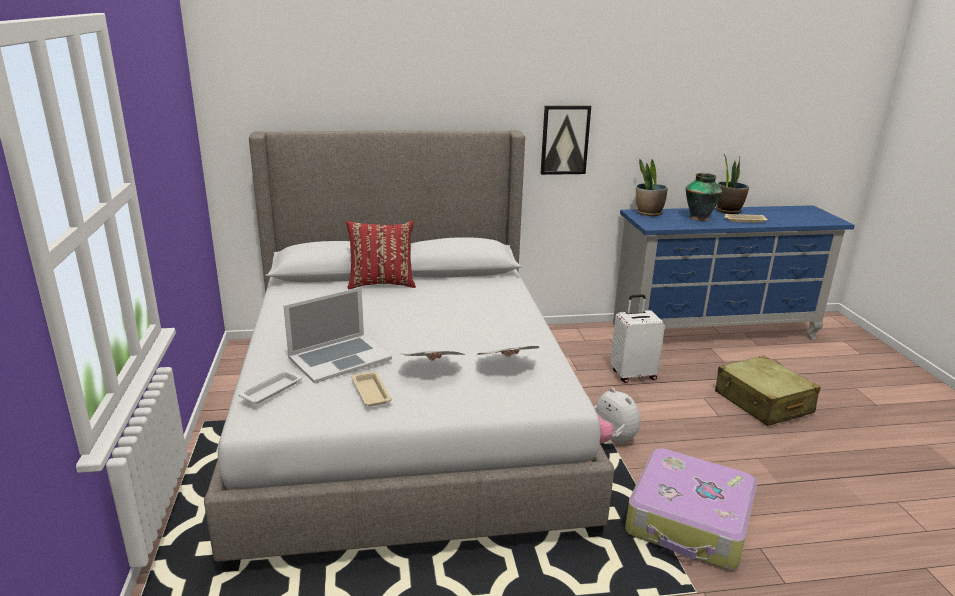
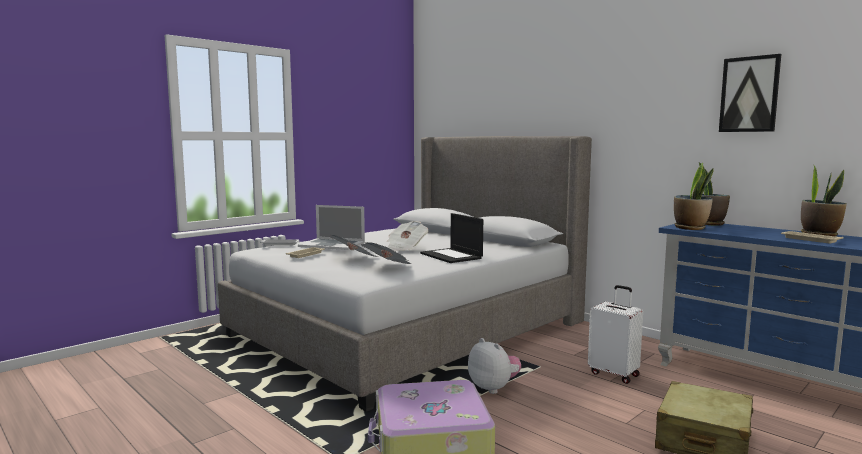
camera: 55 degrees right, 15 degrees down
red pillow [346,220,416,289] -> none
picture [540,105,591,175] -> picture moved to [719,54,781,132]
plush toy [594,388,641,444] -> plush toy turned 120 degrees clockwise [468,338,521,394]
vase [686,173,722,221] -> none
none -> newspaper [387,221,428,251]
none -> laptop [420,213,483,263]
none -> potted plant [674,163,714,230]

